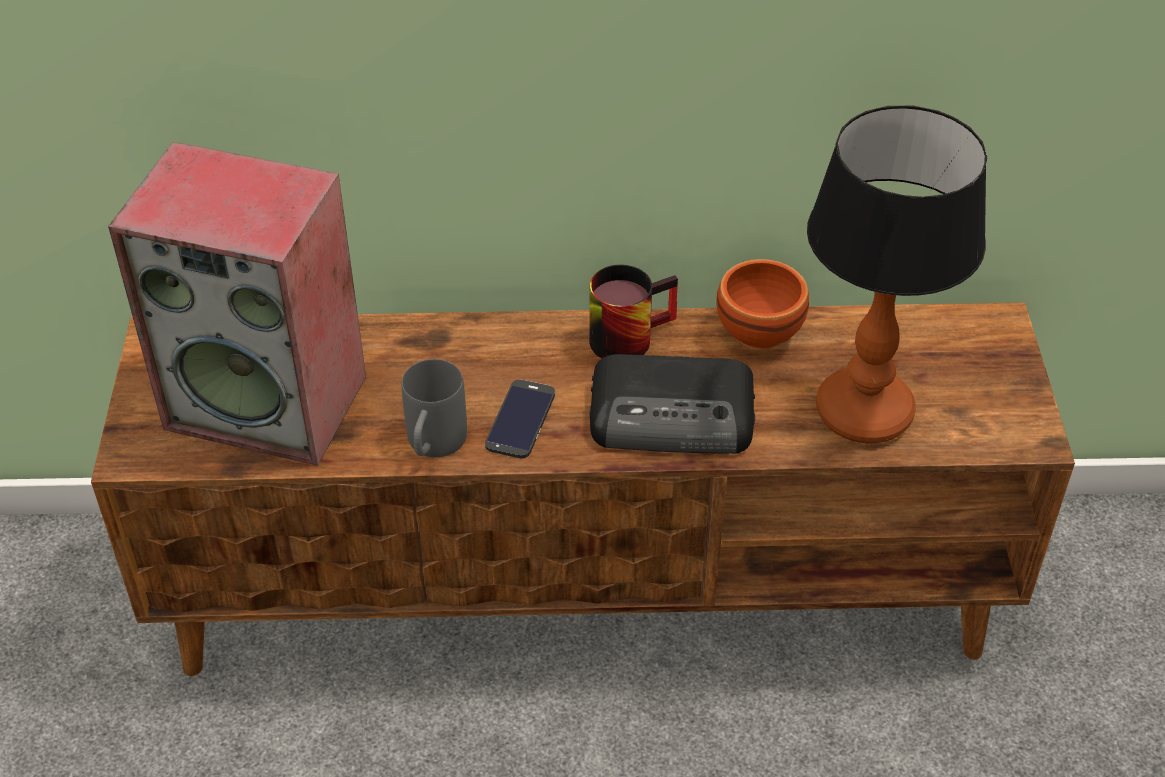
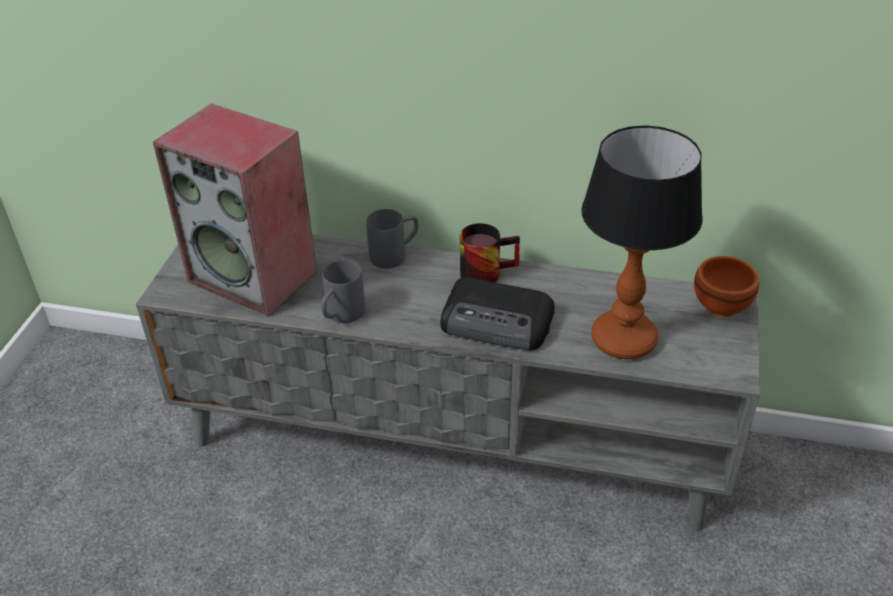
camera: 15 degrees right, 5 degrees down
brown tv stand [91,303,1075,676] -> grey tv stand [136,234,760,531]
phone [485,379,555,458] -> none
brown bowl [716,259,809,350] -> brown bowl moved to [694,256,759,317]
none -> grey mug [366,209,419,269]

